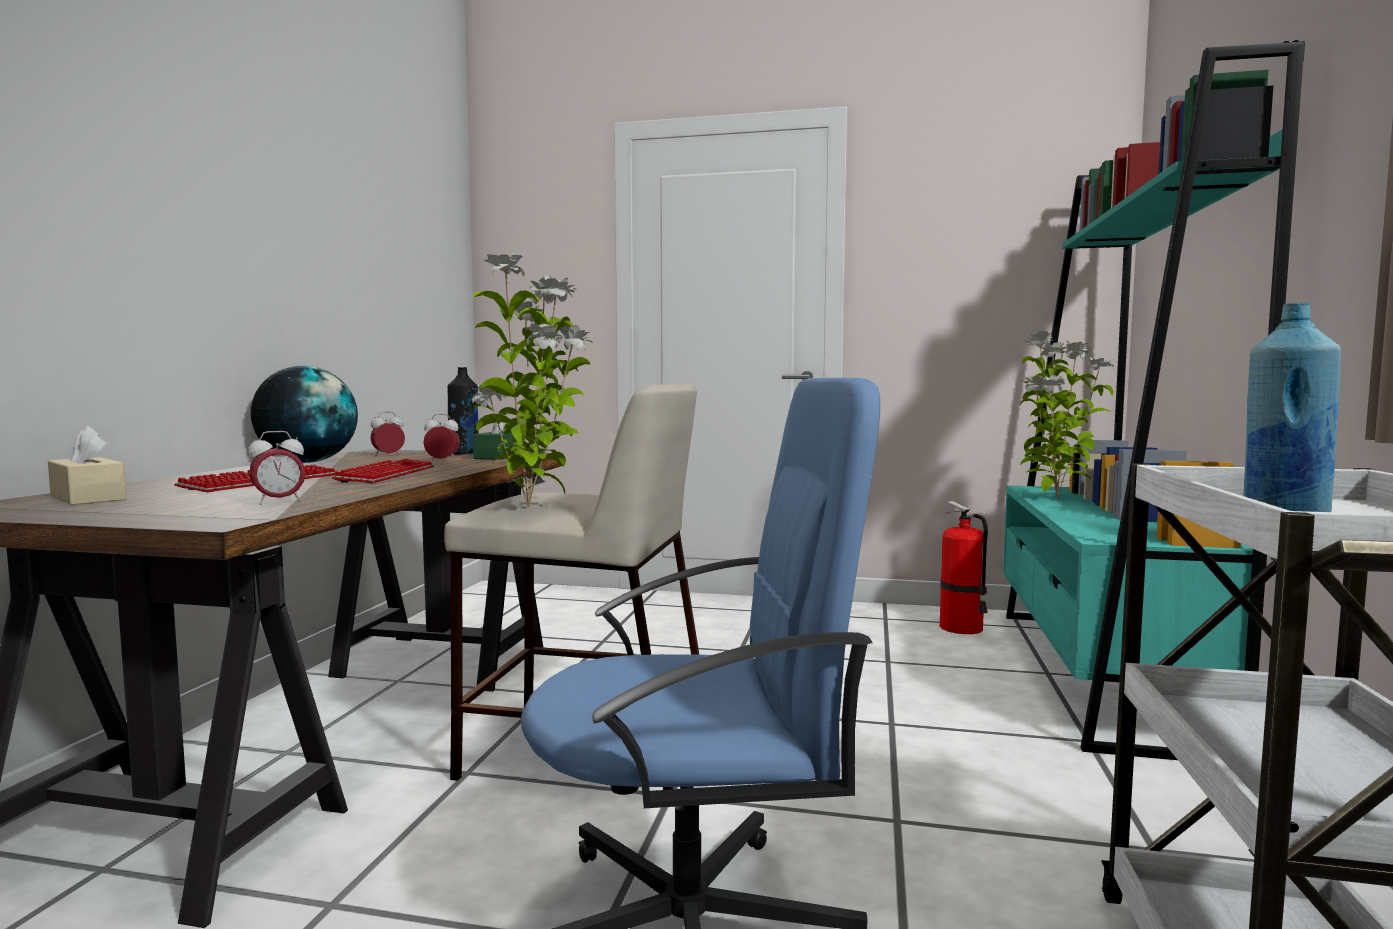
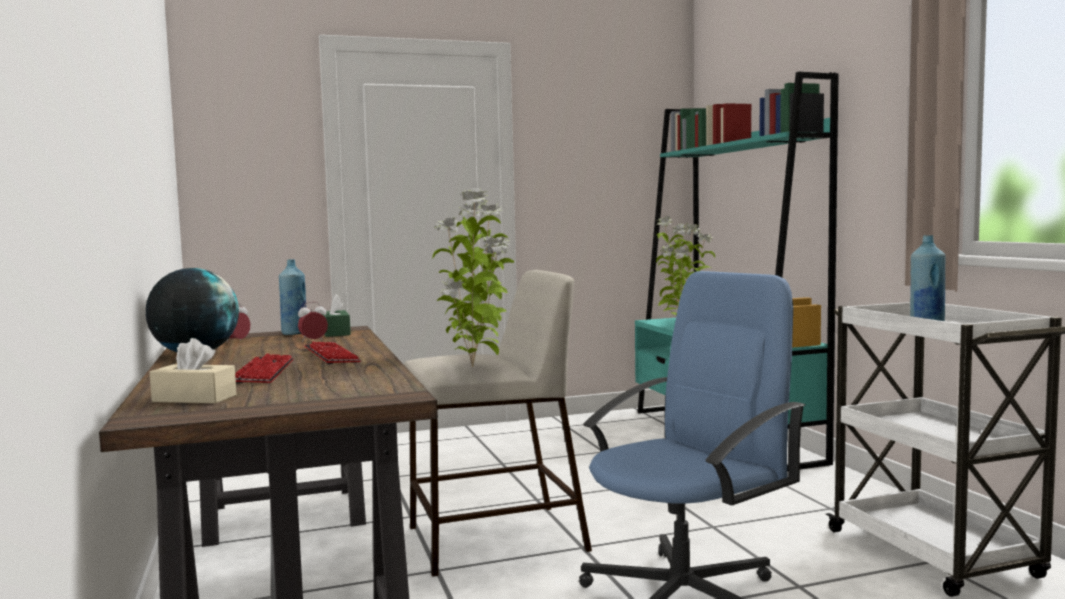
camera: 30 degrees left, 0 degrees up
alarm clock [248,431,306,505] -> none
black bottle [448,367,479,455] -> blue bottle [279,259,306,335]
fire extinguisher [940,501,988,634] -> none

